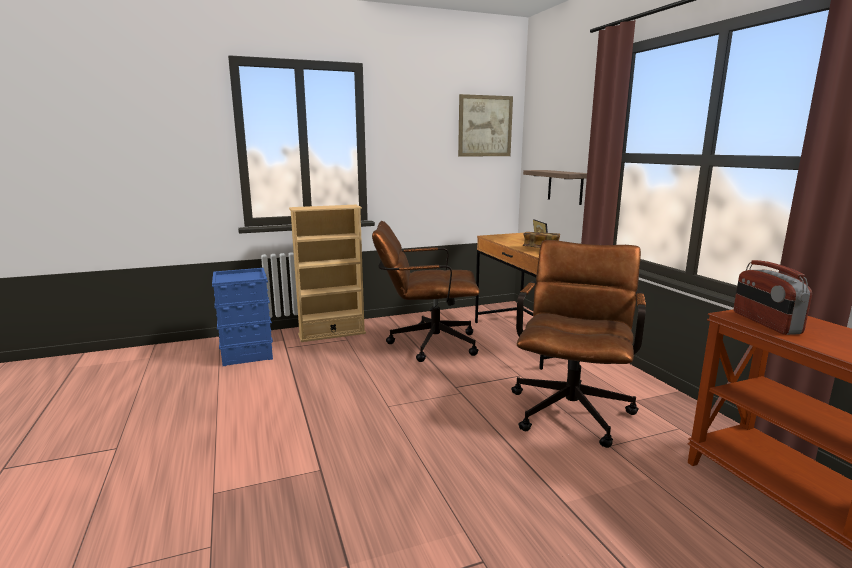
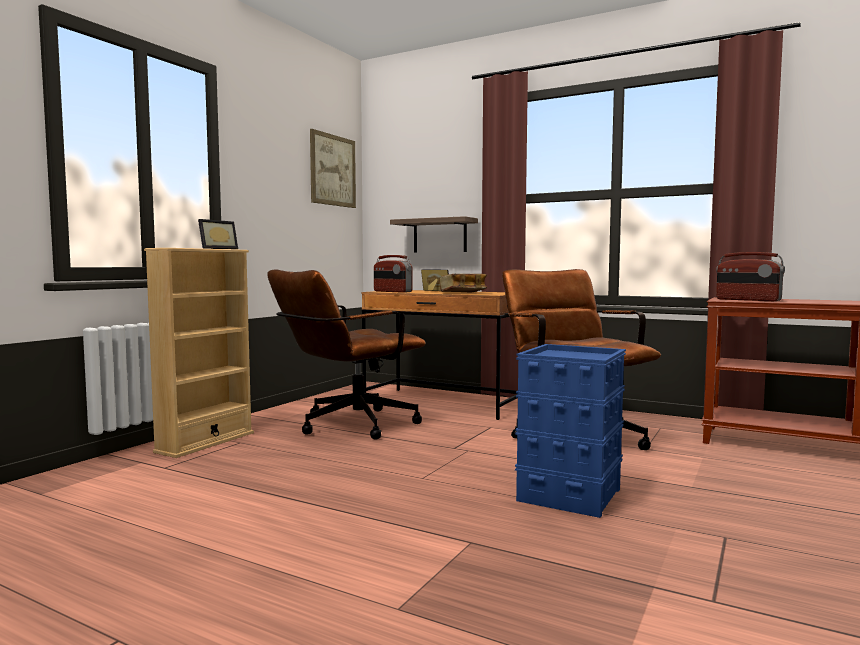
camera: 40 degrees left, 10 degrees down
blue storage box [212,268,273,366] -> blue storage box moved to [515,344,626,518]
none -> picture frame [198,219,238,249]
none -> radio [374,255,413,293]

